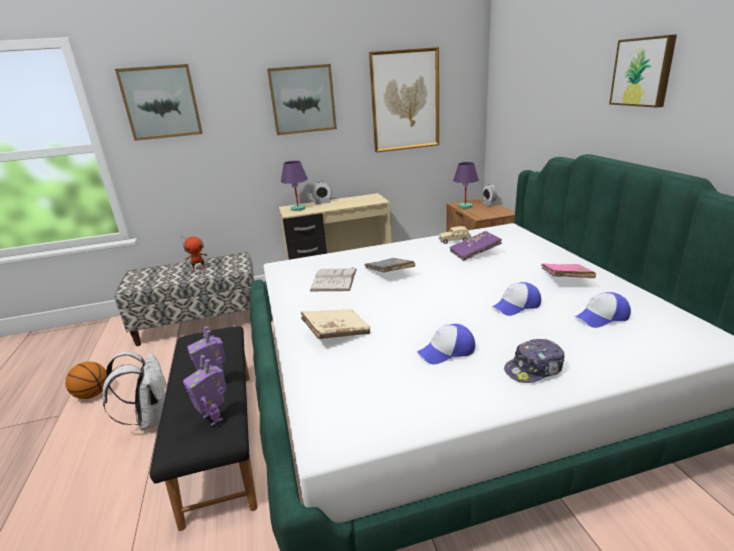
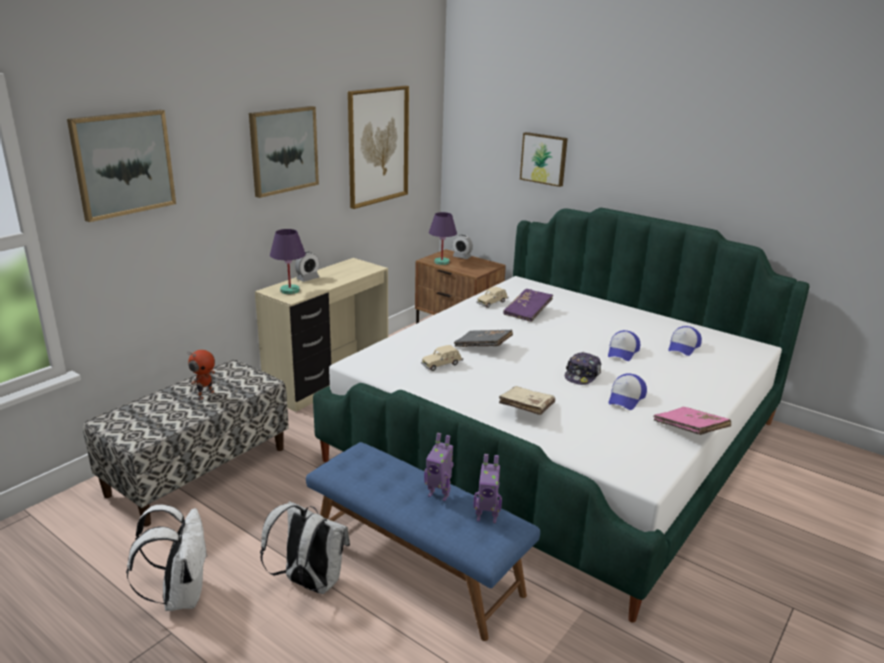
camera: 40 degrees left, 0 degrees up
basketball [65,362,106,399] -> white backpack [126,505,208,611]
black bench [149,326,257,531] -> blue bench [306,442,540,641]
white book [310,267,357,291] -> beige toy car [421,345,463,371]
cap [504,339,565,383] -> cap moved to [565,352,601,385]
pink book [541,263,596,278] -> pink book moved to [653,407,731,435]
picture [609,34,677,108] -> picture moved to [520,132,568,187]

